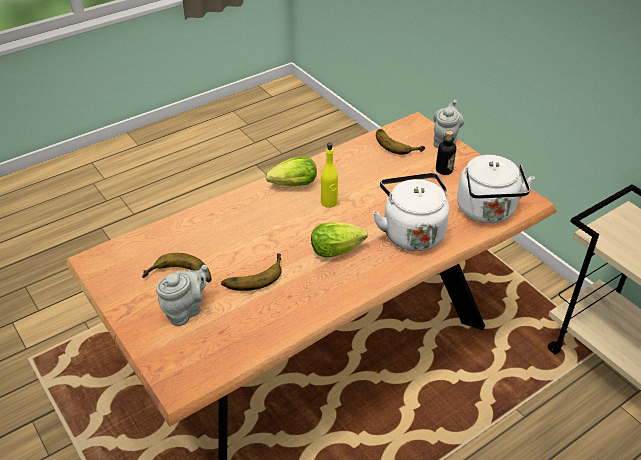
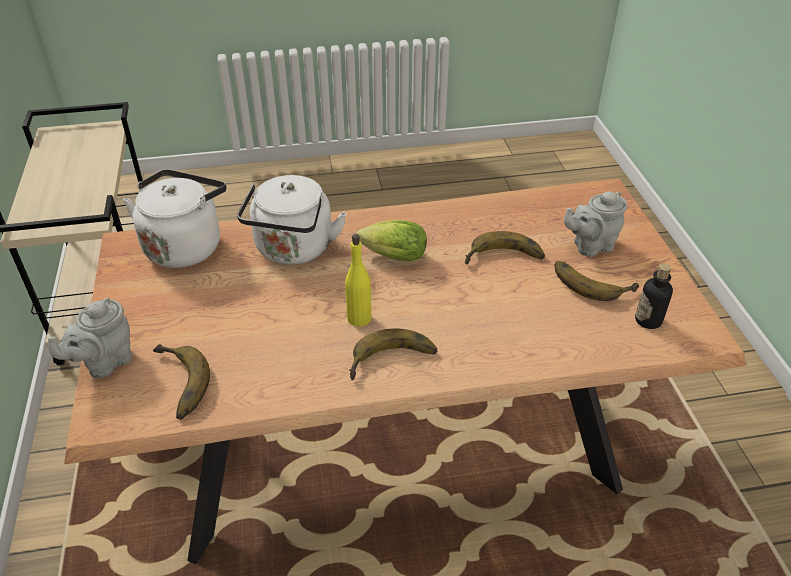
camera: 155 degrees left, 0 degrees up
lettuce [265,156,317,186] -> banana [350,329,437,380]
bottle [436,131,456,175] -> bottle moved to [635,264,673,329]

